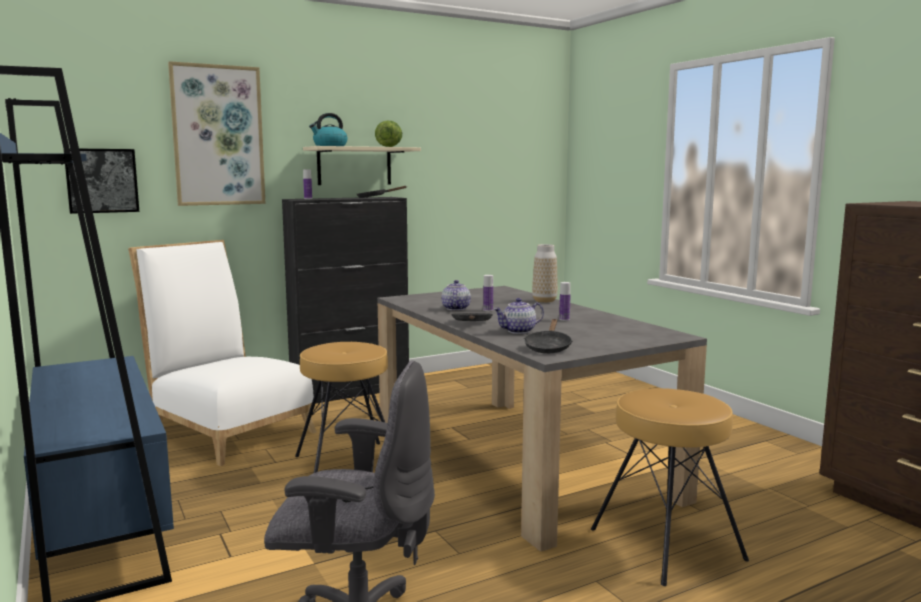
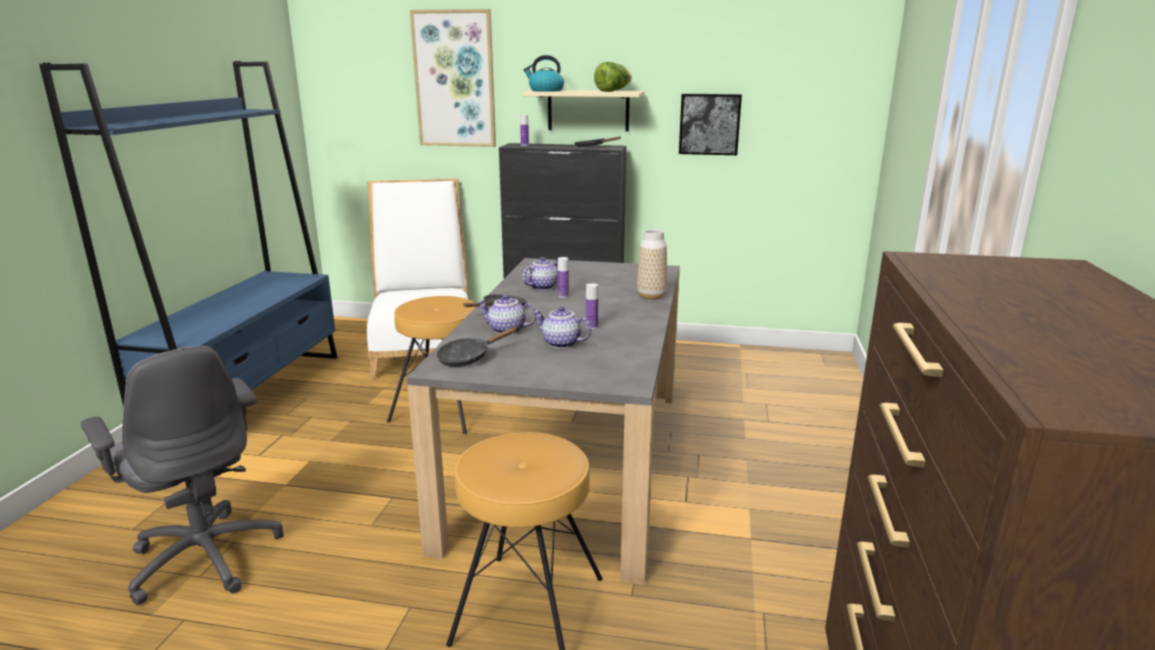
camera: 40 degrees right, 10 degrees up
picture [64,149,139,214] -> picture moved to [679,94,742,155]
none -> teapot [534,307,591,349]

